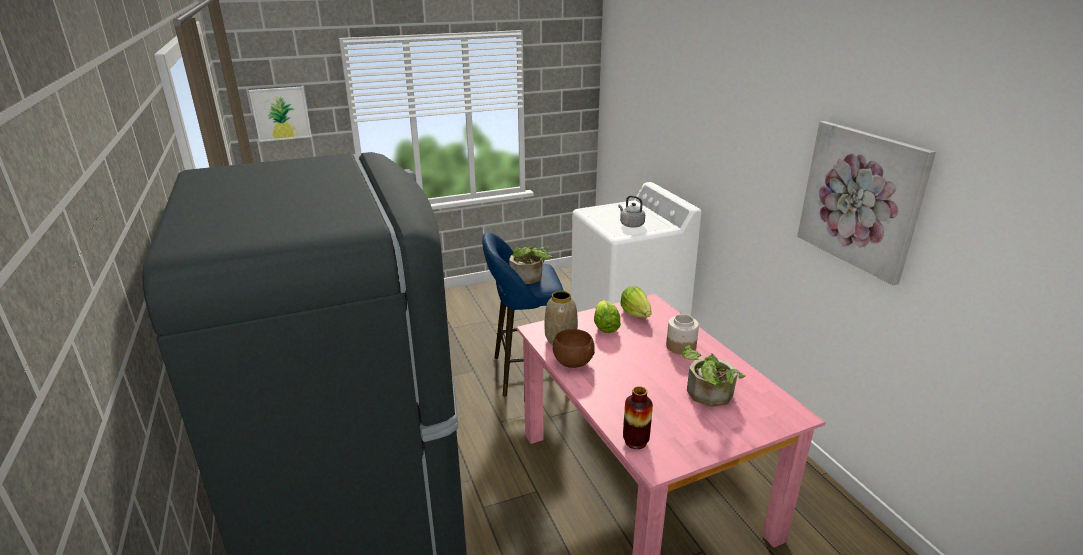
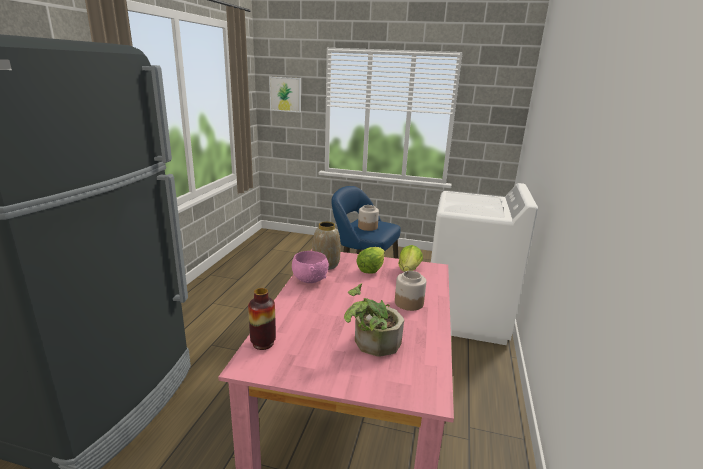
camera: 35 degrees right, 5 degrees down
potted plant [509,246,552,284] -> jar [358,205,379,231]
brown bowl [553,329,595,368] -> pink bowl [292,251,329,283]
grey kettle [618,195,645,228] -> none
picture [797,121,936,285] -> none

